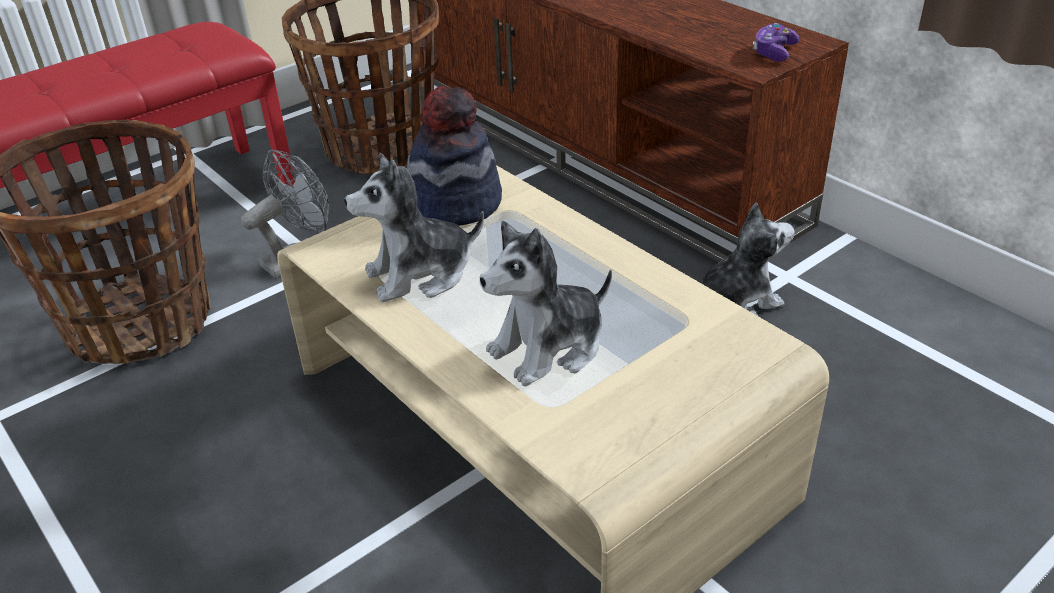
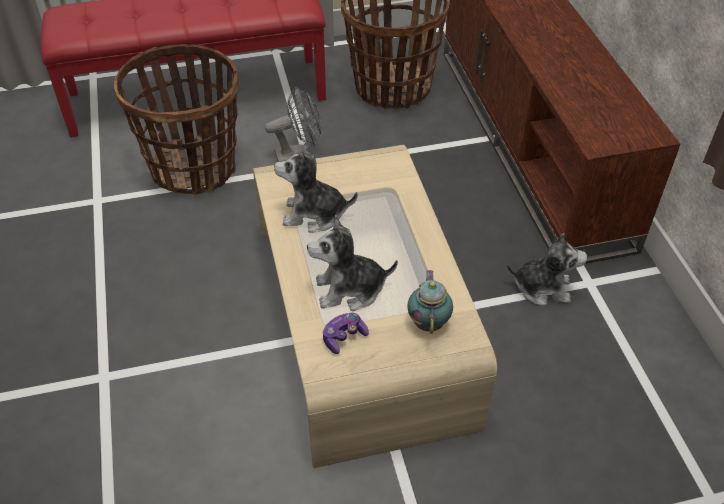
camera: 25 degrees right, 10 degrees up
hat [407,86,502,226] -> none
game controller [753,23,800,62] -> game controller moved to [323,313,369,354]
none -> teapot [407,270,453,334]

